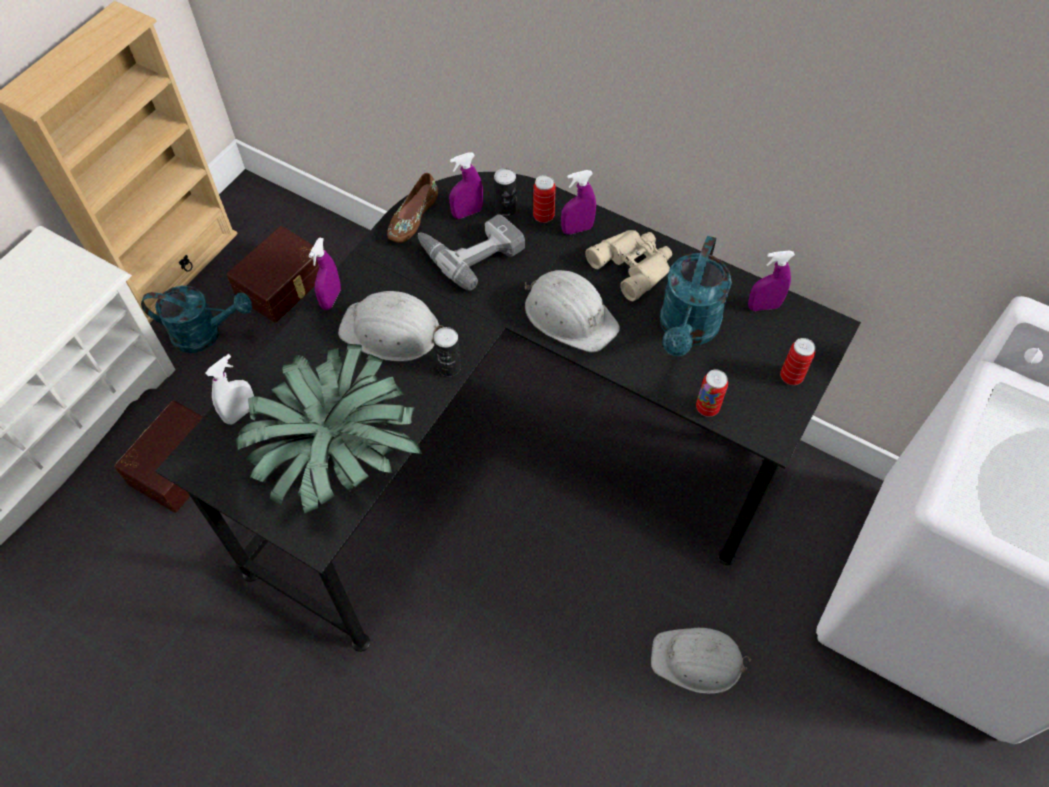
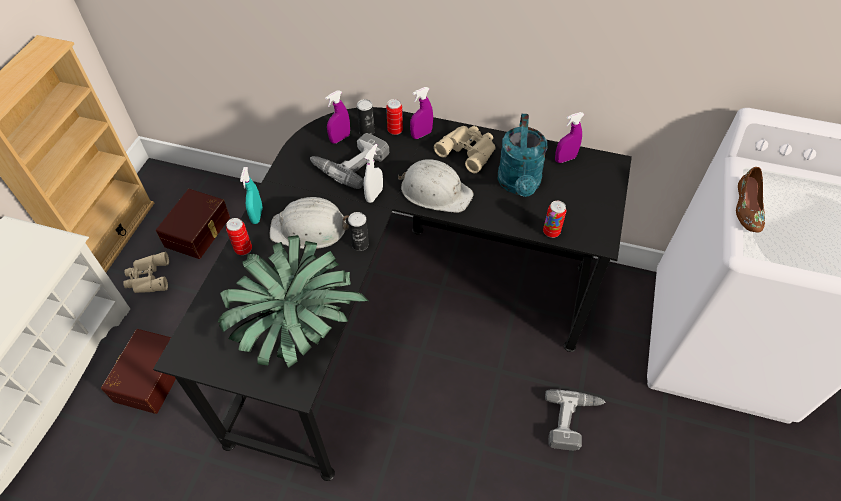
camera: 15 degrees left, 5 degrees down
turquoise watering can [141,286,252,353] -> beige binoculars [123,252,169,293]
white spray bottle [205,354,254,424] -> white spray bottle moved to [364,144,383,203]
purple spray bottle [309,237,341,310] -> turquoise spray bottle [240,167,263,224]
brown shoe [387,173,438,243] -> brown shoe moved to [736,167,765,233]
white hard hat [651,628,751,694] -> power drill [545,389,605,450]
can [780,338,815,385] -> can moved to [226,218,252,255]

